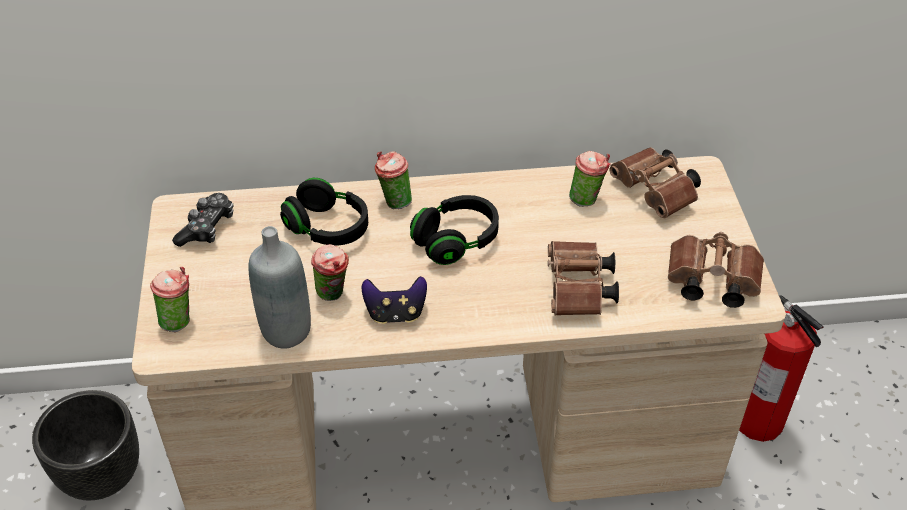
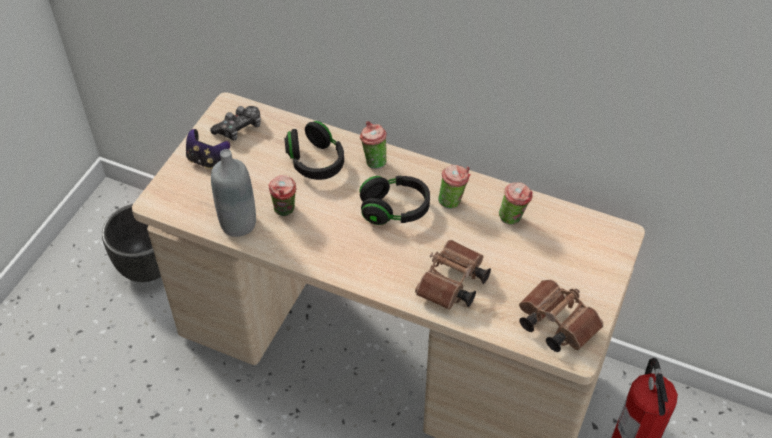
camera: 30 degrees right, 5 degrees up
cup [150,267,190,332] -> cup moved to [438,165,471,209]
game controller [362,276,427,324] -> game controller moved to [186,129,230,169]
brown binoculars [609,147,701,218] -> none

